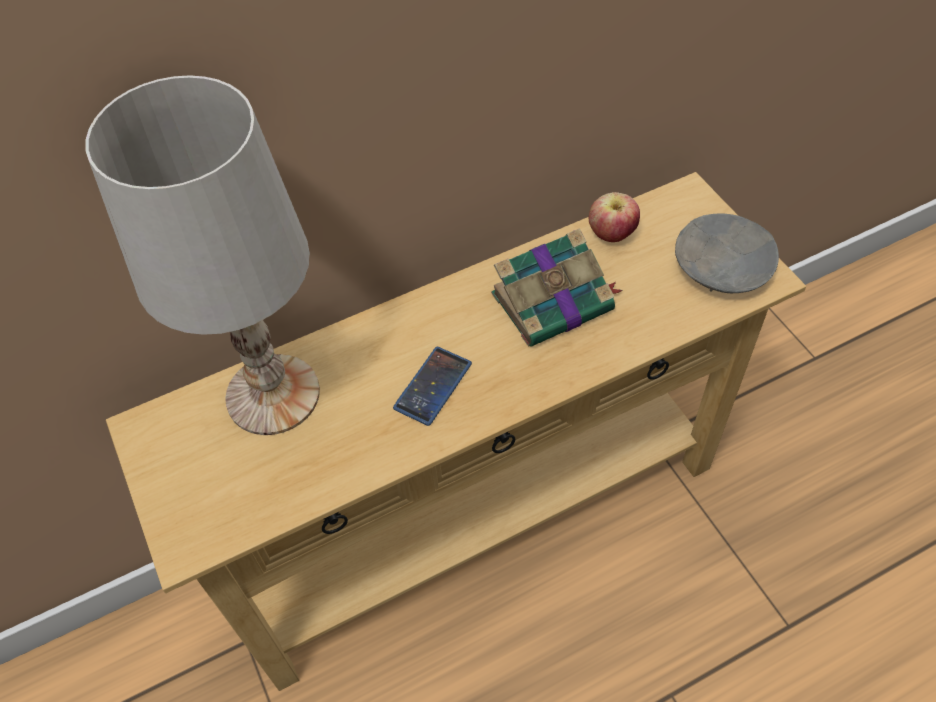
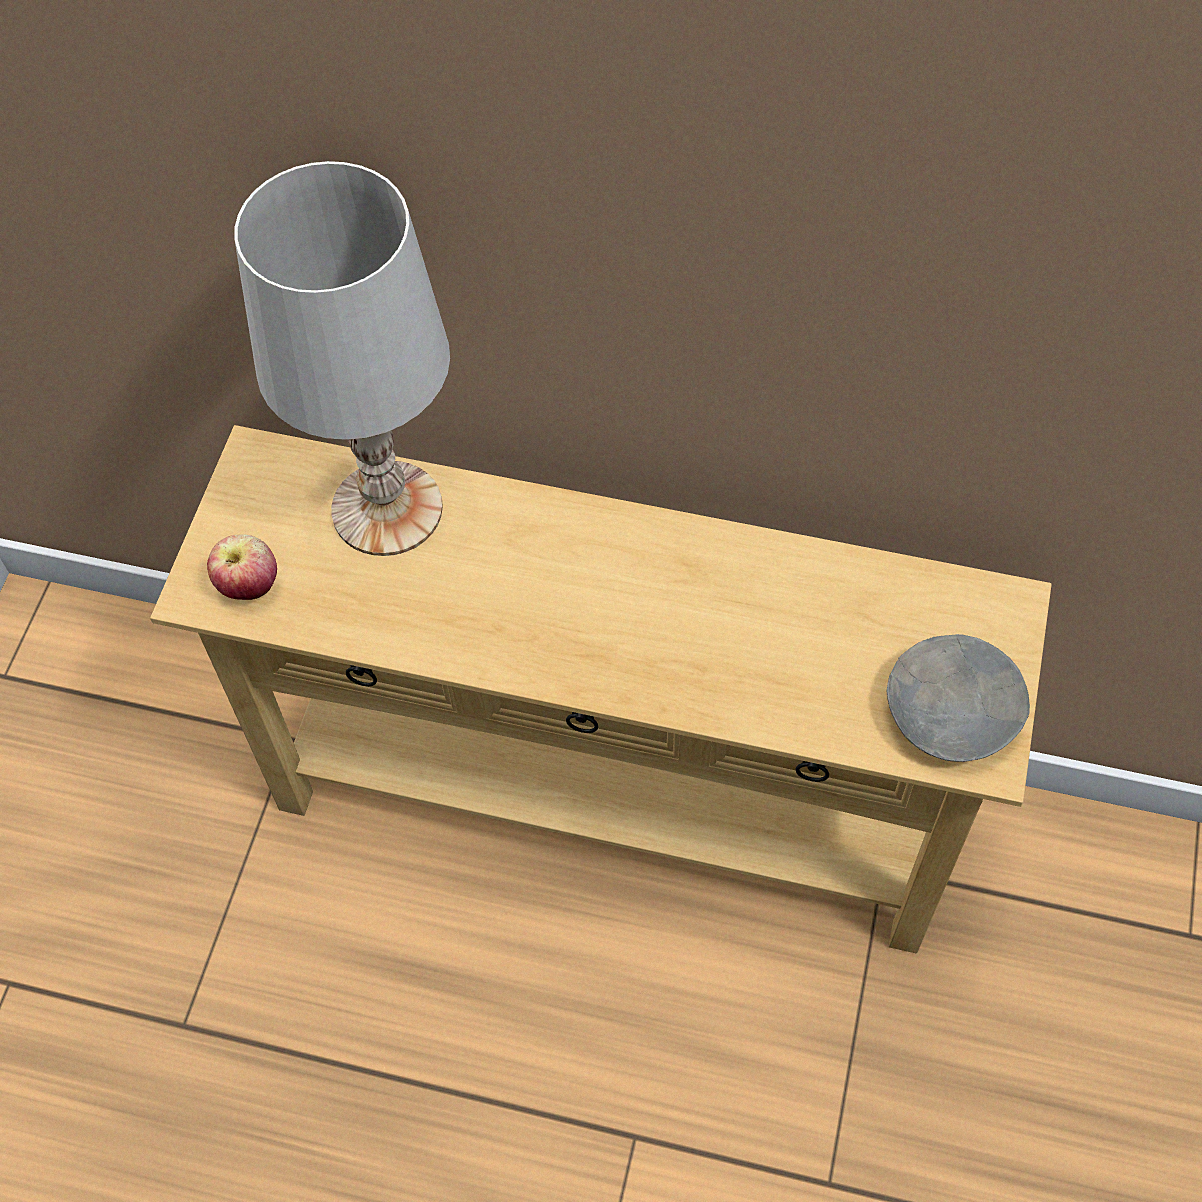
camera: 40 degrees right, 5 degrees up
phone [393,347,472,426] -> none
book [491,228,623,347] -> none
apple [589,192,640,242] -> apple moved to [207,534,277,600]

